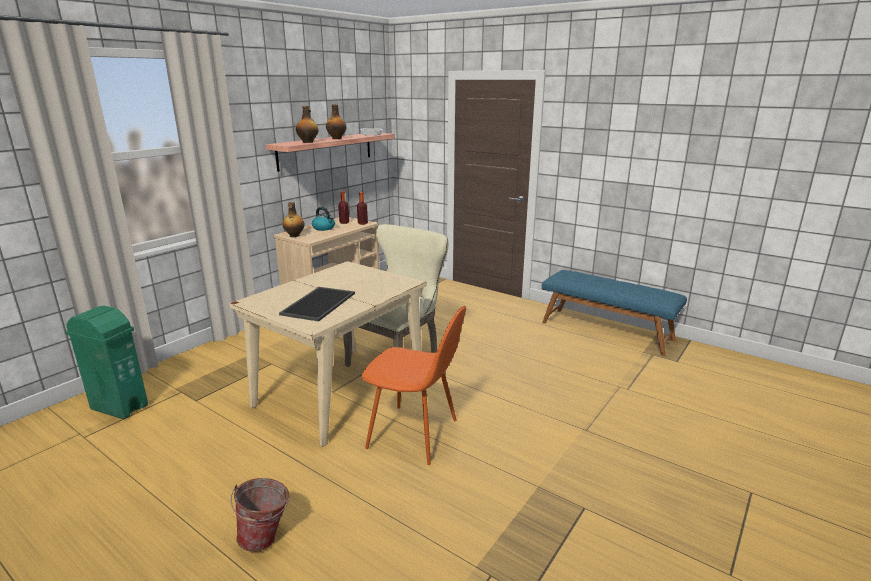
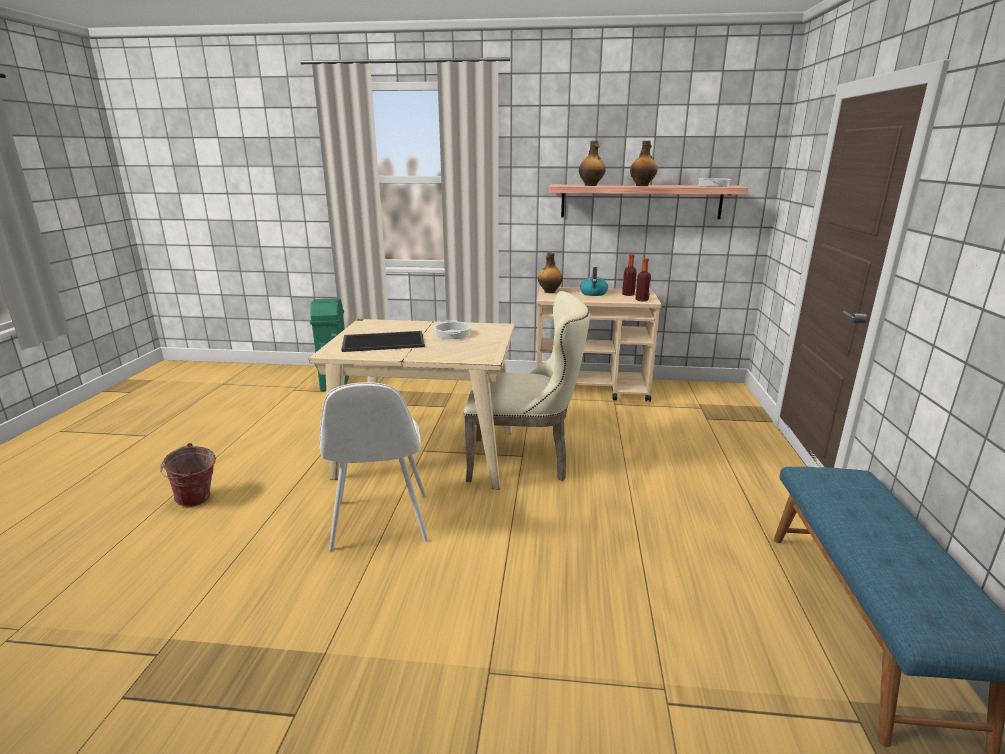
camera: 60 degrees right, 0 degrees up
orange chair [362,306,466,465] -> white chair [319,382,428,551]
none -> cooking pot [433,320,471,339]

